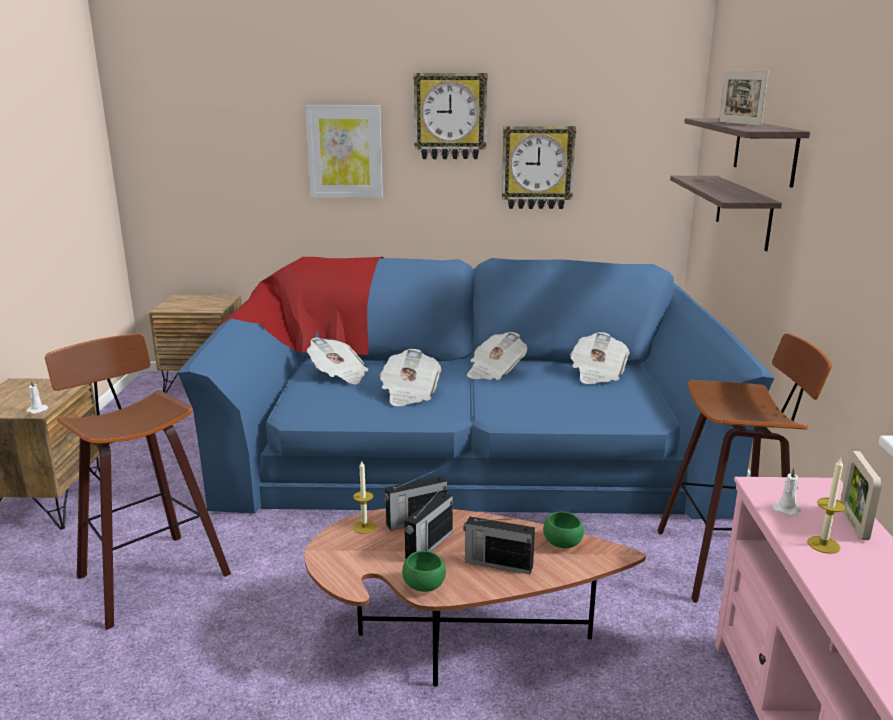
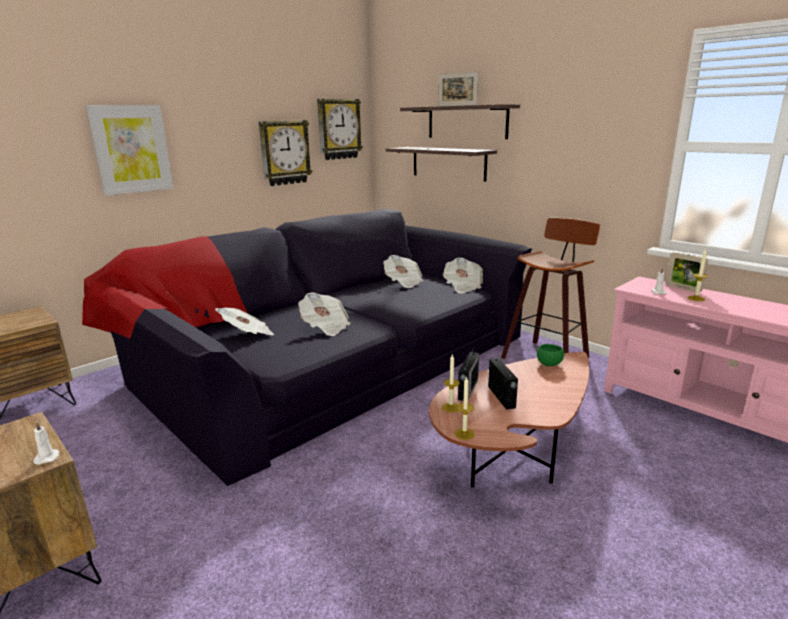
camera: 45 degrees left, 0 degrees up
stool [45,334,231,630] -> none
blue sofa [178,257,774,519] -> black sofa [82,209,532,486]
green bowl [402,551,446,592] -> none
wall clock [413,73,487,159] -> wall clock moved to [317,99,363,160]
radio [463,516,535,574] -> none
newspaper [467,332,527,380] -> newspaper moved to [443,258,483,293]
none -> candle [455,376,475,440]

